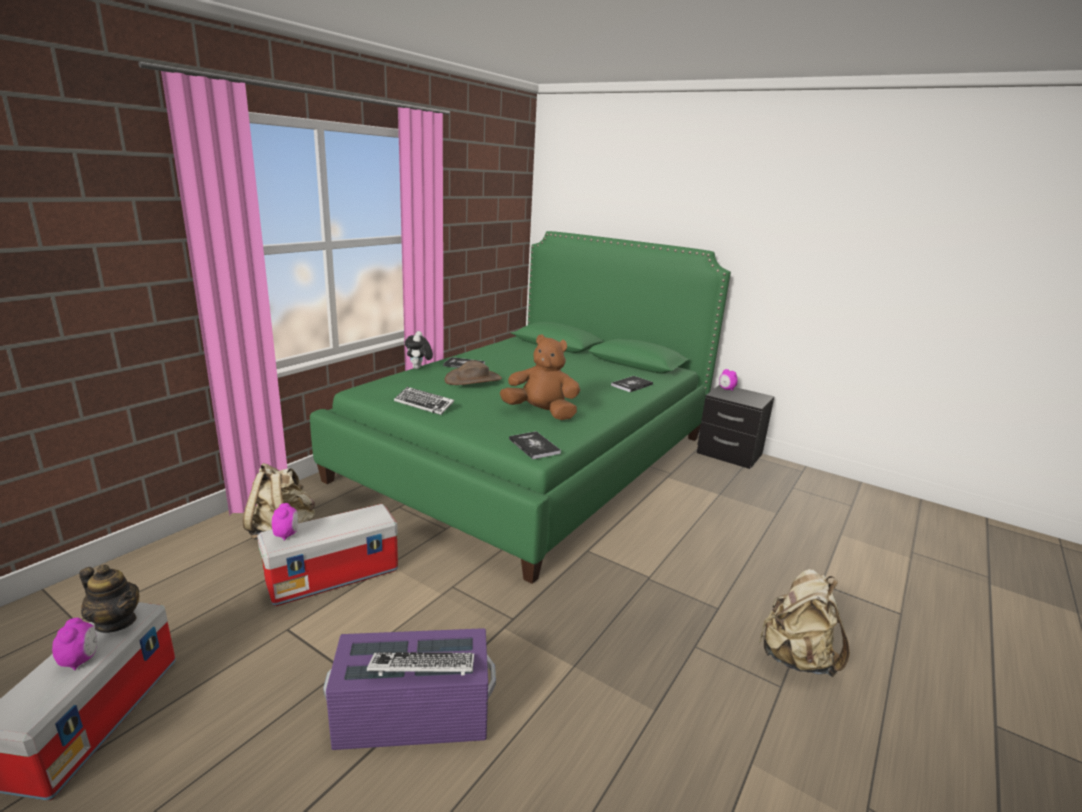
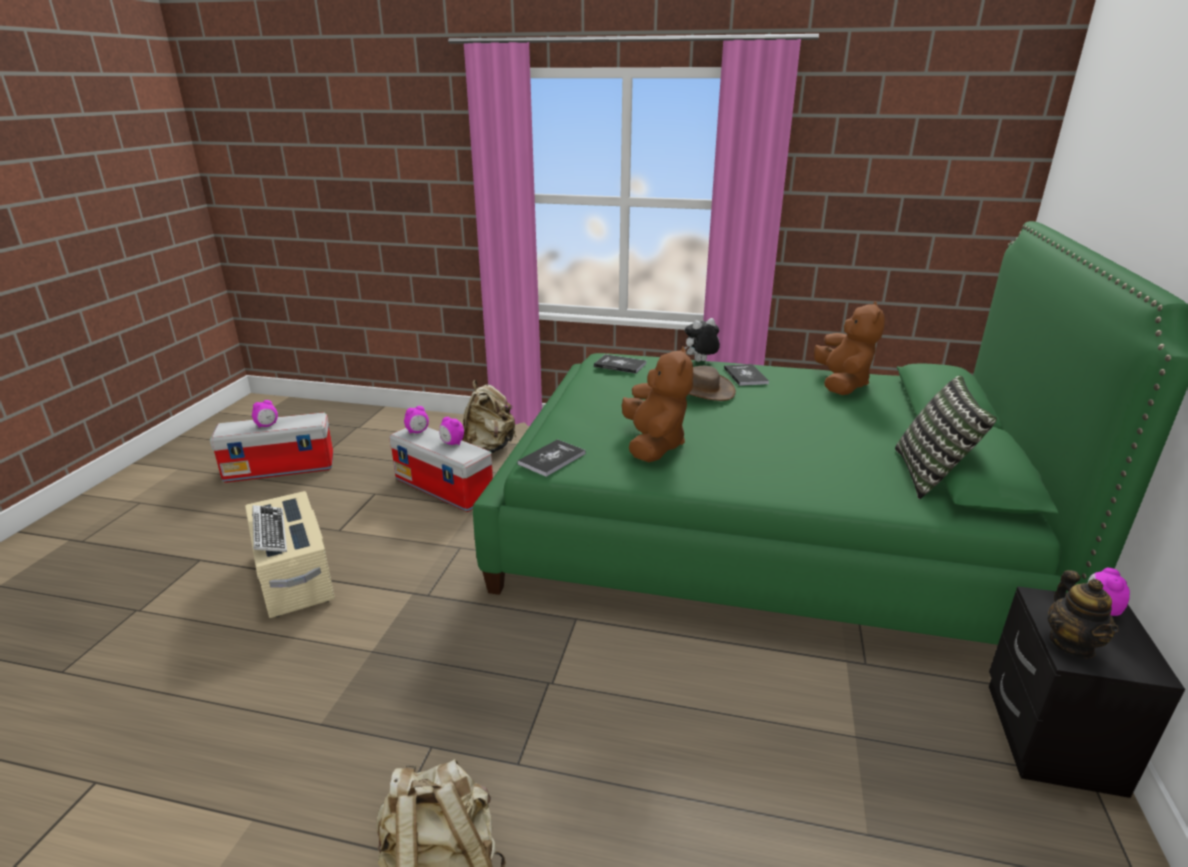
camera: 70 degrees right, 5 degrees up
teapot [79,565,140,633] -> teapot moved to [1048,570,1119,659]
purple storage box [323,628,496,750] -> beige storage box [245,491,335,618]
keyboard [394,387,454,415] -> none
book [611,376,653,392] -> book moved to [594,354,646,373]
none -> alarm clock [439,417,464,445]
none -> brown plush toy [814,301,885,395]
none -> pillow [895,376,997,499]

